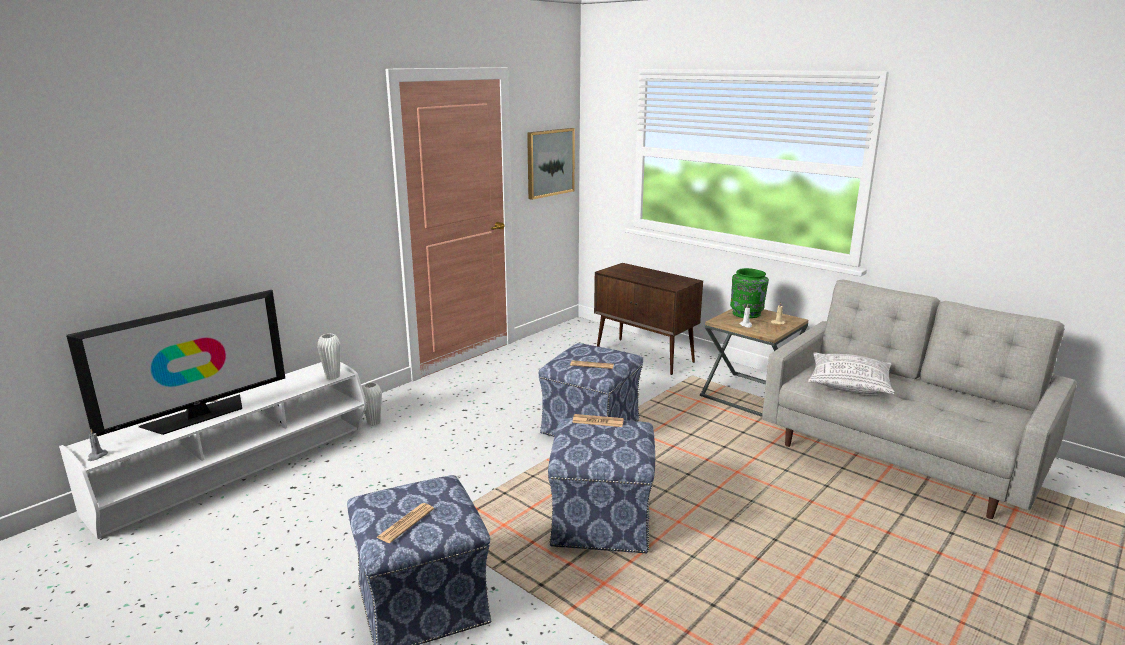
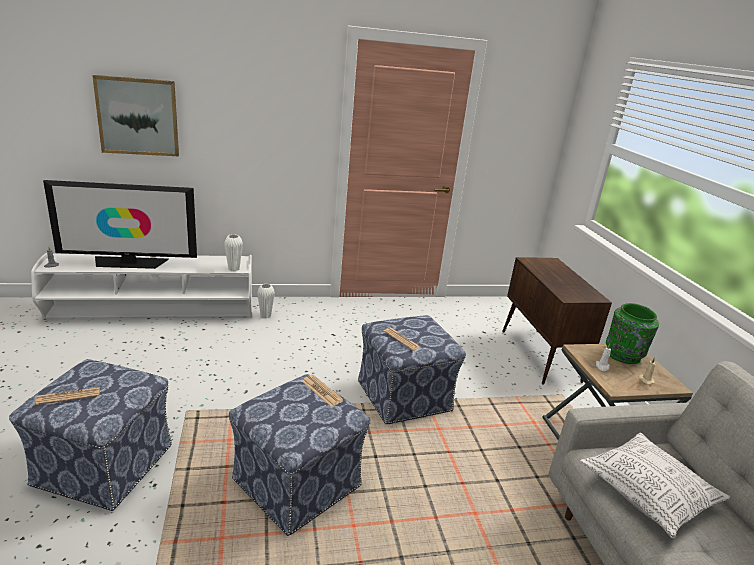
camera: 35 degrees right, 5 degrees up
picture [527,128,575,200] -> picture moved to [92,75,179,156]

